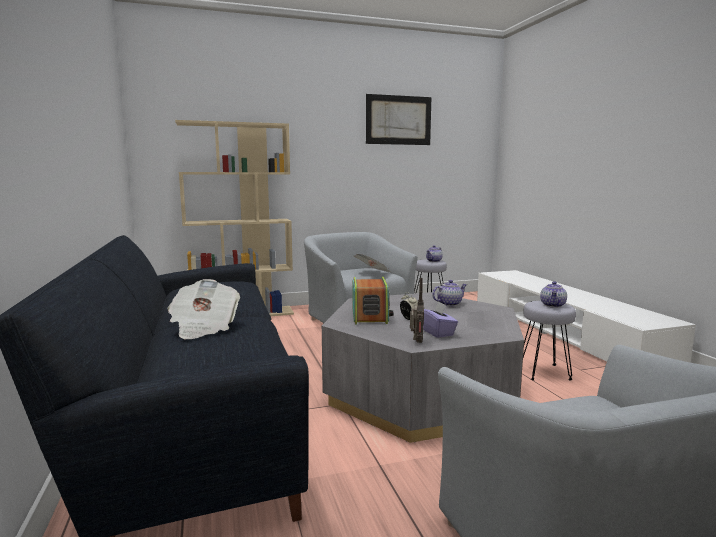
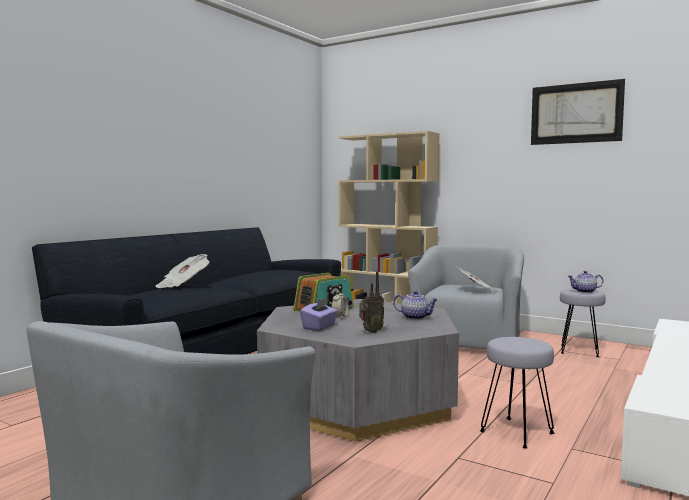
camera: 50 degrees right, 5 degrees down
radio [410,278,424,343] -> radio moved to [359,271,384,333]
teapot [540,281,567,308] -> none

